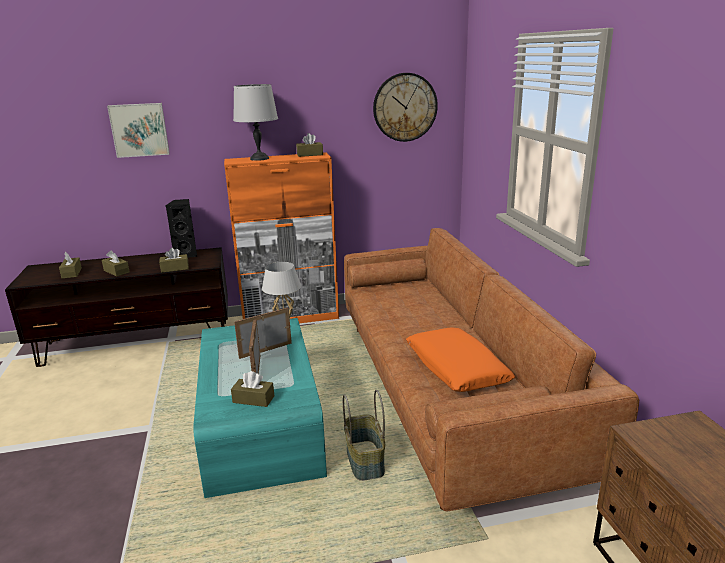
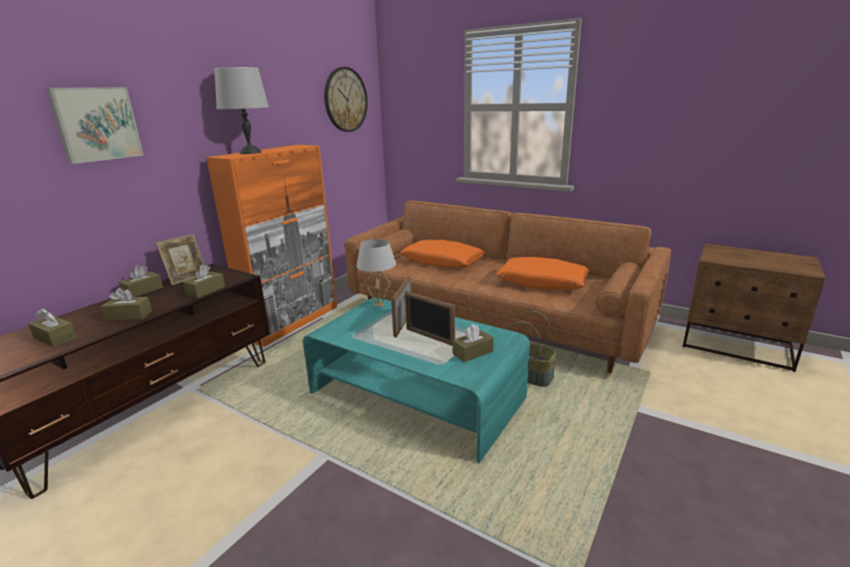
camera: 45 degrees left, 0 degrees up
black speaker [166,199,197,257] -> picture frame [156,234,205,285]
brown tissue box [296,133,323,157] -> brown tissue box moved to [119,265,163,297]
none -> orange pillow [401,240,485,267]

